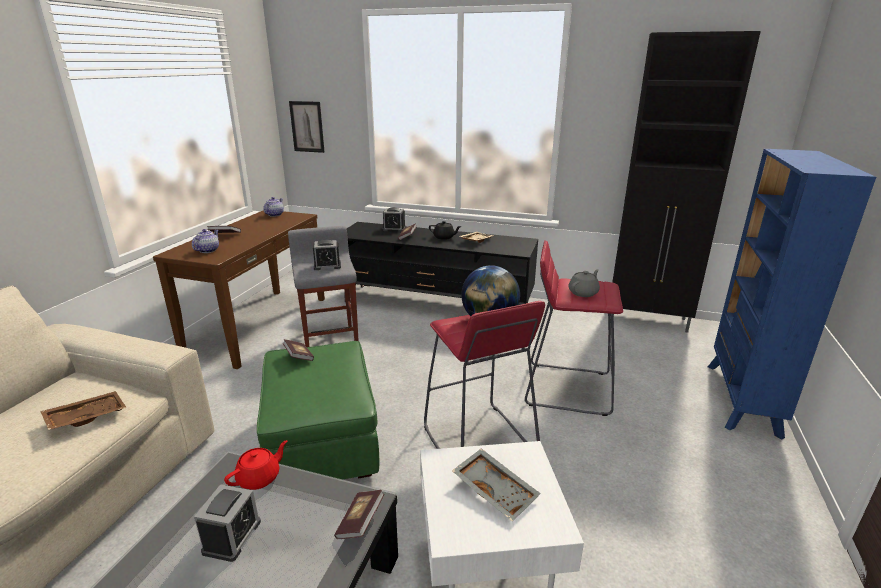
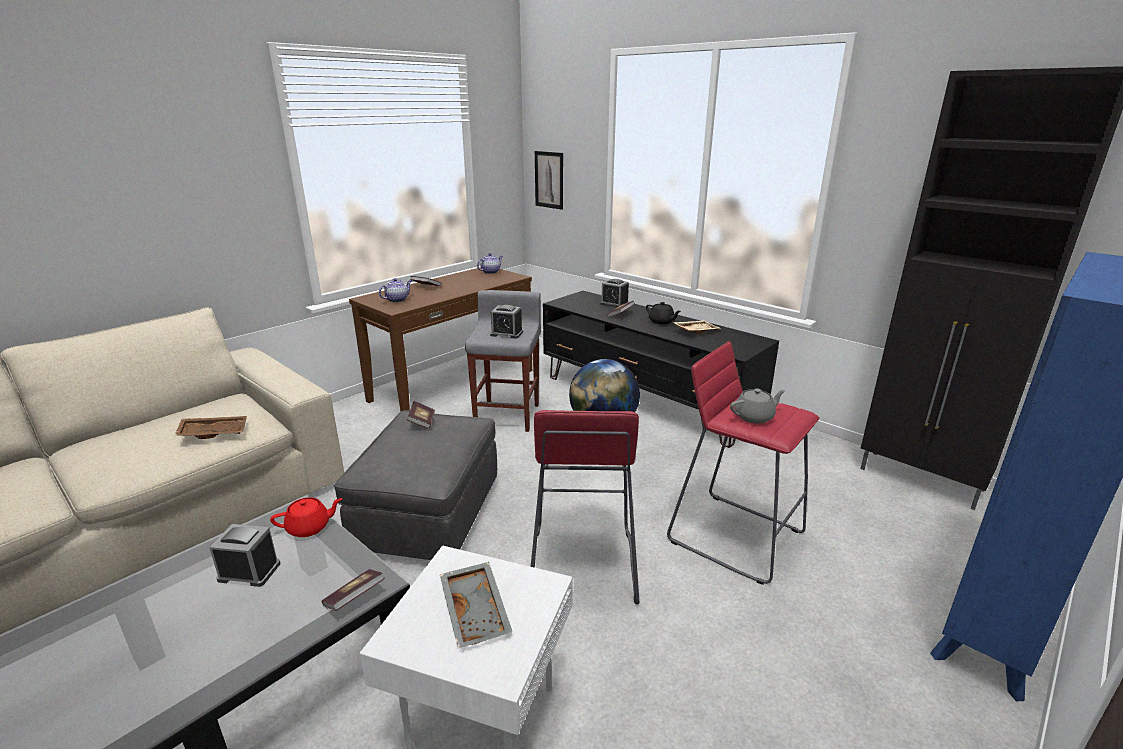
camera: 25 degrees right, 0 degrees up
alarm clock [194,484,261,562] -> alarm clock turned 120 degrees counterclockwise [209,524,281,587]
green ottoman [257,341,380,480] -> grey ottoman [334,410,497,560]

